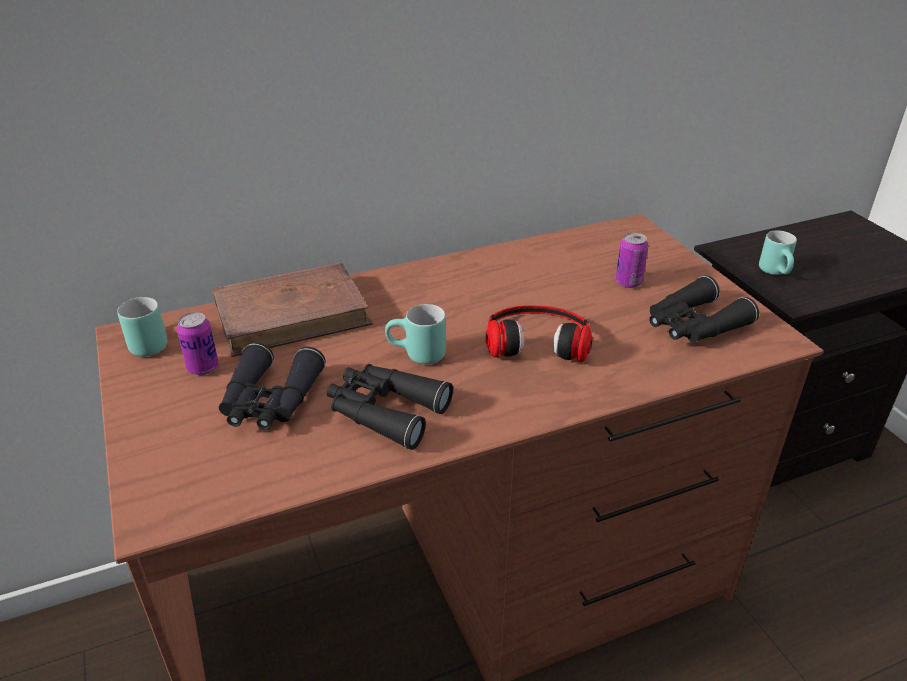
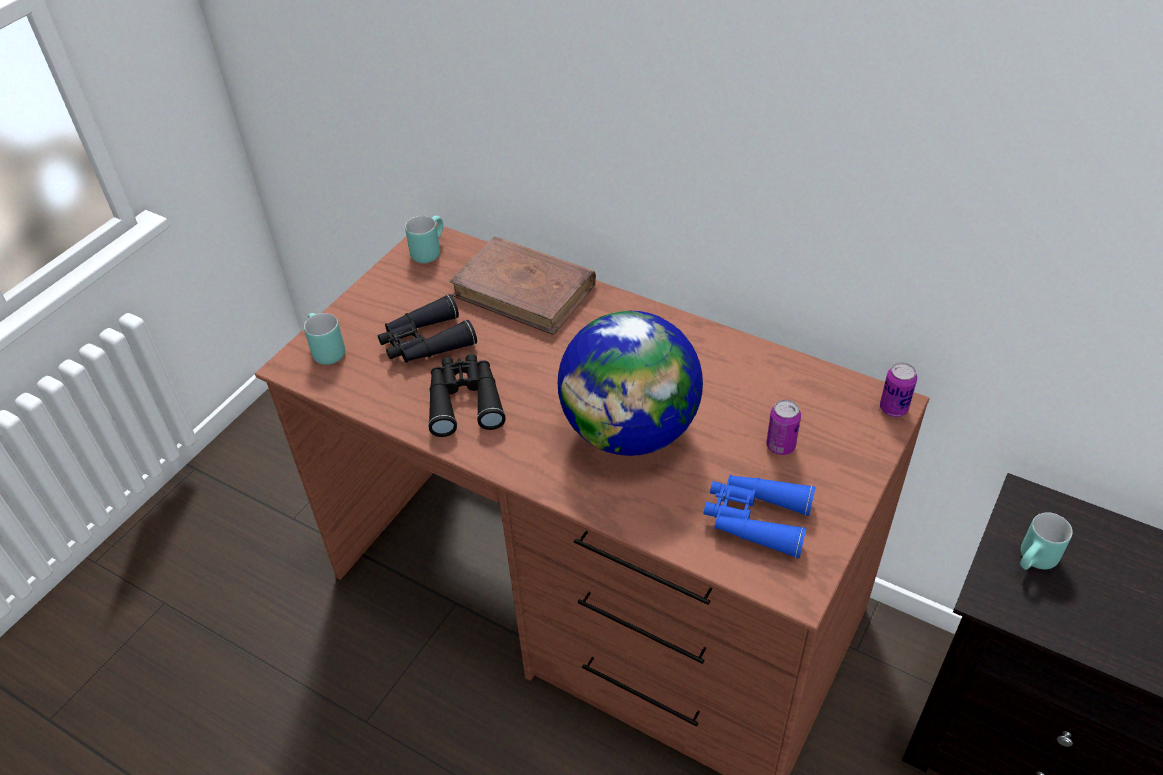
camera: 55 degrees right, 10 degrees up
can [177,312,219,375] -> can moved to [880,362,917,417]
turquoise mug [385,304,446,364] -> turquoise mug moved to [304,313,345,365]
headphones [485,305,593,362] -> globe [558,311,703,456]
black binoculars [649,276,759,343] -> blue binoculars [703,474,816,559]

